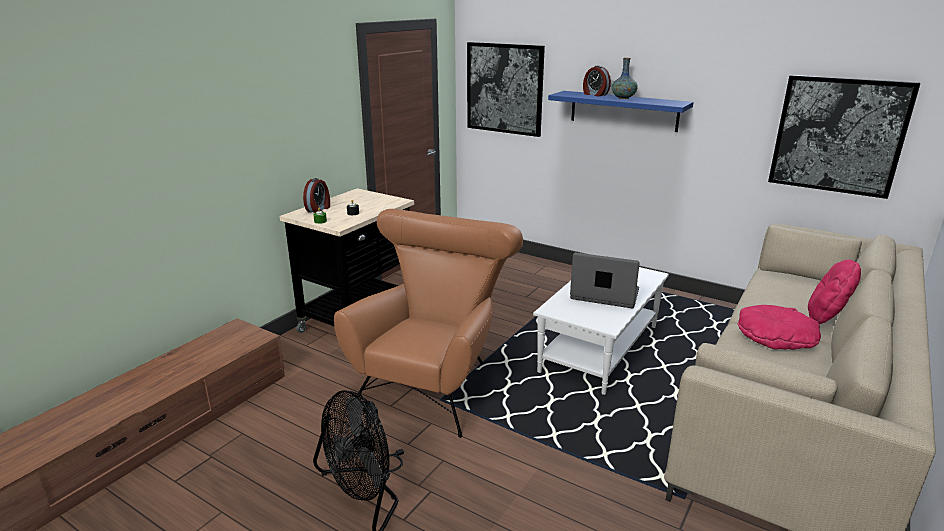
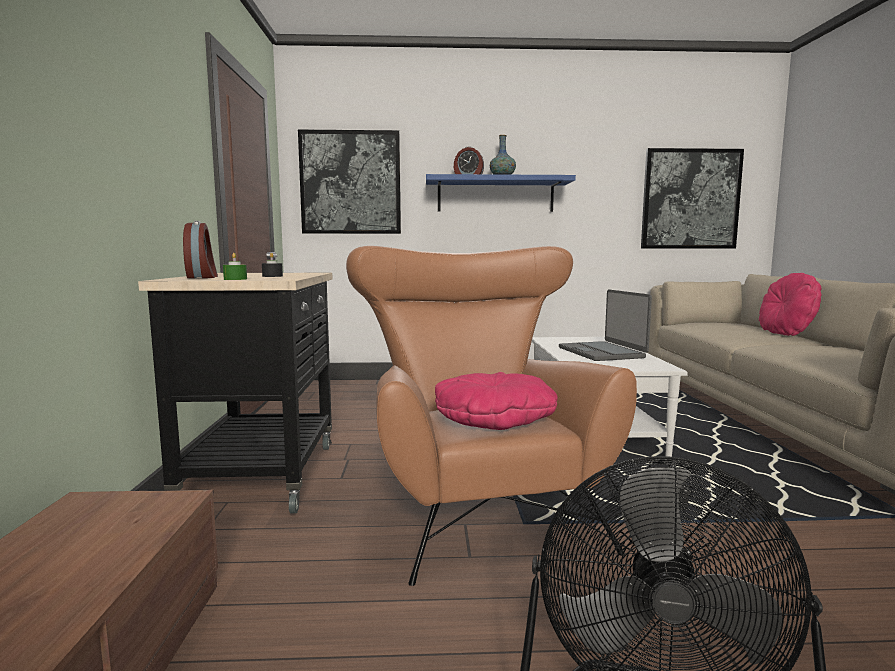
camera: 35 degrees left, 15 degrees down
laptop [570,252,640,308] -> laptop turned 90 degrees counterclockwise [559,289,652,361]
pink pillow [738,305,821,350] -> pink pillow moved to [435,372,558,430]

